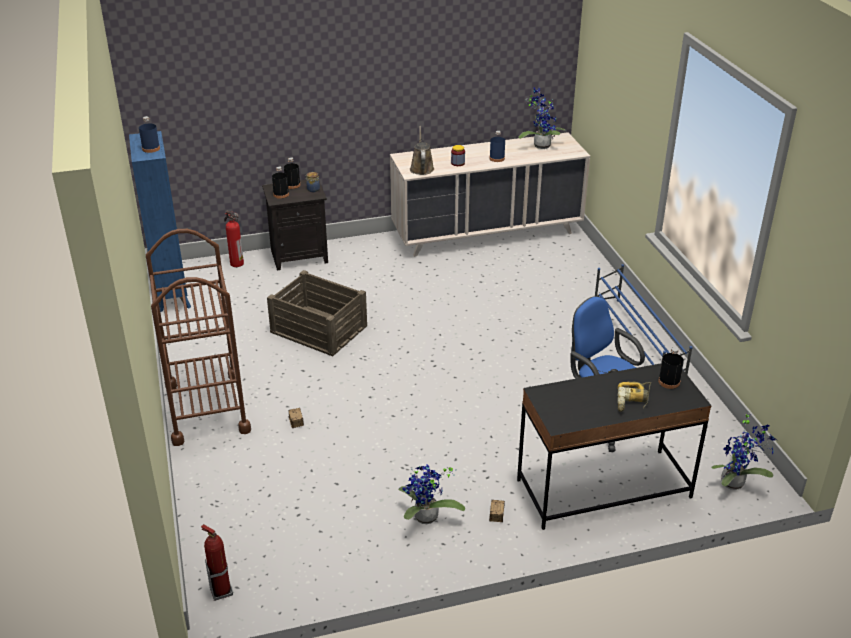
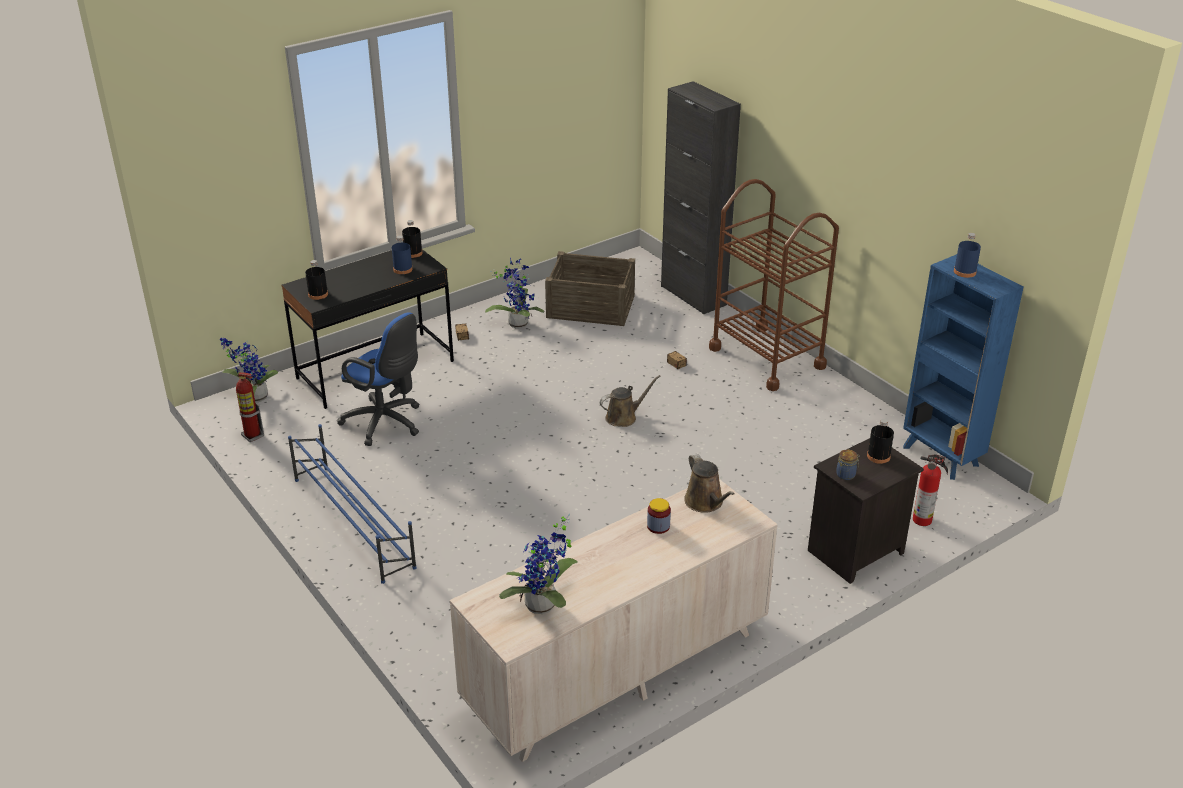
camera: 160 degrees right, 0 degrees up
fire extinguisher [201,524,233,601] -> fire extinguisher moved to [236,372,264,442]
crate [267,270,367,356] -> crate moved to [545,251,635,326]
black bottle [284,157,300,189] -> black bottle moved to [402,220,422,258]
blue bottle [490,131,505,162] -> blue bottle moved to [392,236,413,274]
power drill [618,382,651,412] -> none
none -> brown watering can [600,375,661,427]
none -> black cabinet [661,81,741,314]

